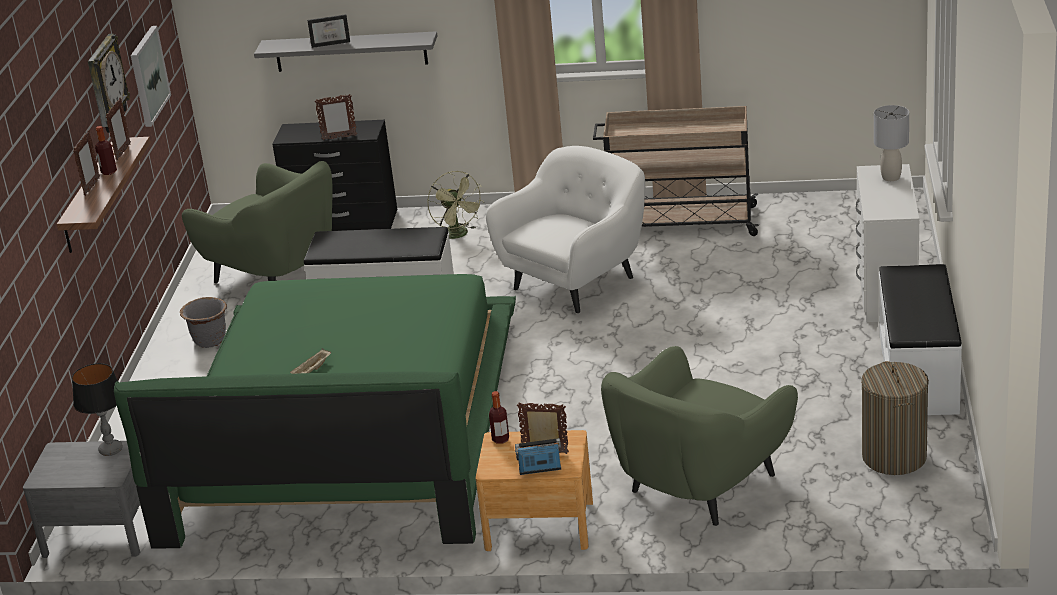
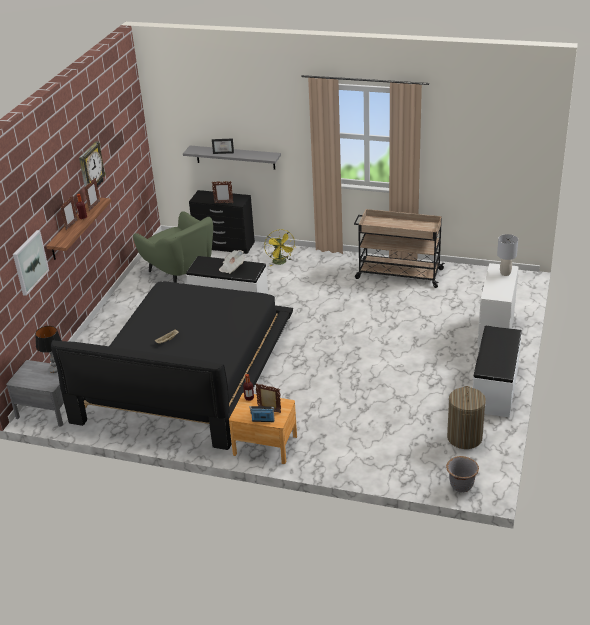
camera: 10 degrees right, 5 degrees up
green bed [114,274,516,549] -> black bed [51,281,293,450]
picture [131,26,171,127] -> picture moved to [13,230,49,296]
grey planter [180,297,227,348] -> grey planter moved to [446,456,479,492]
green fan [427,171,485,239] -> yellow fan [264,229,296,266]
white armchair [486,146,645,313] -> none
green armchair [601,346,798,526] -> none
none -> newspaper [219,250,245,274]

